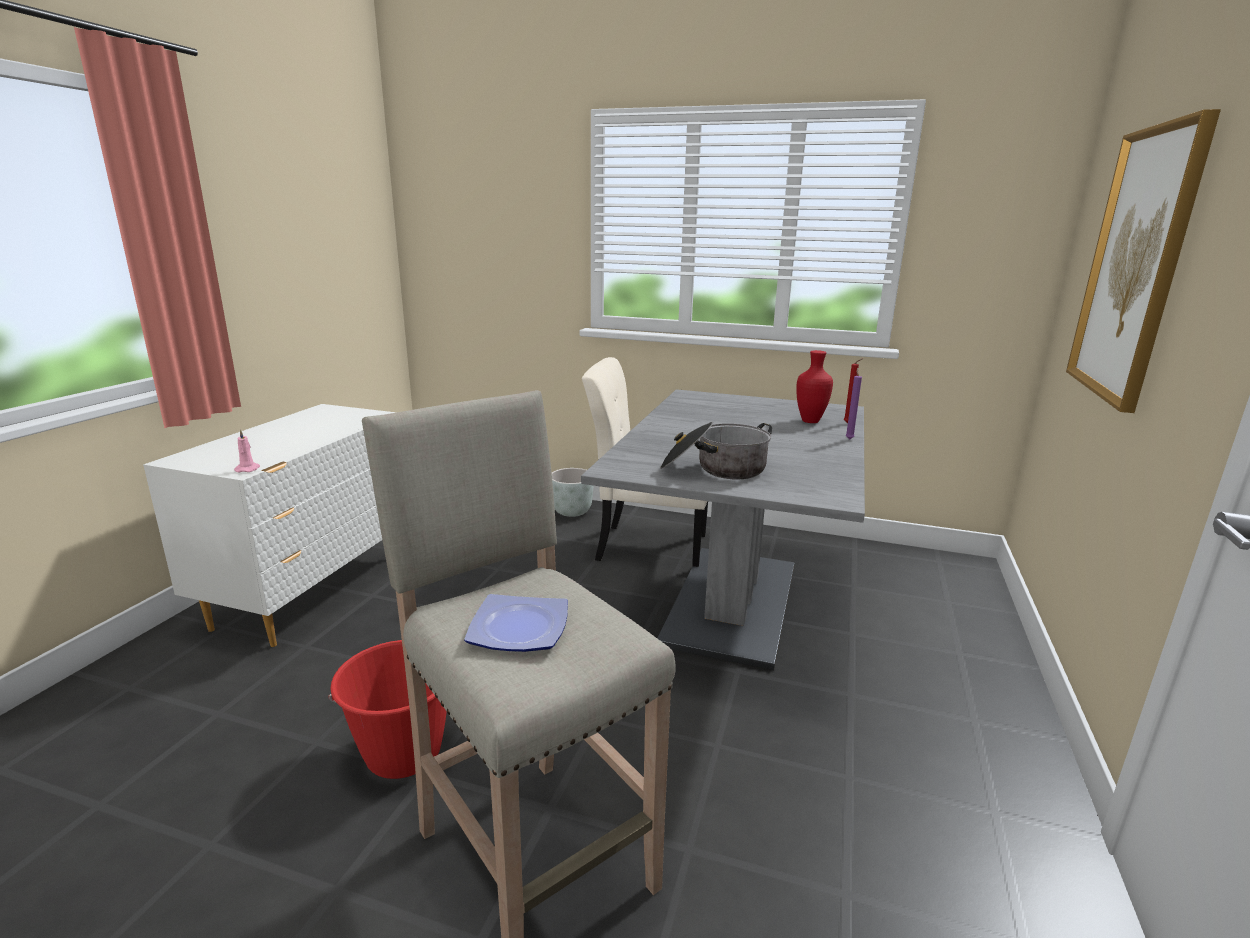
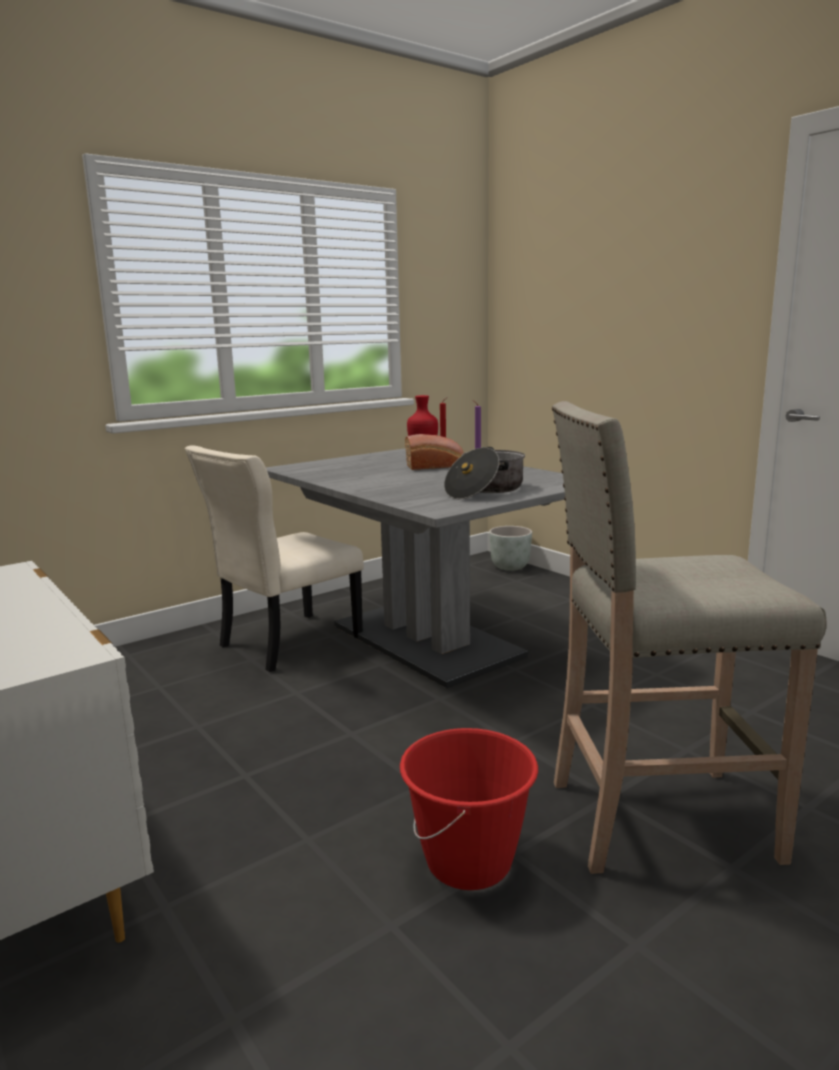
camera: 55 degrees left, 5 degrees down
pink candle [234,429,260,472] -> none
plate [464,594,568,652] -> none
grey planter [552,468,593,517] -> grey planter moved to [489,526,532,571]
picture [1066,109,1221,413] -> none
none -> bread [405,434,464,470]

